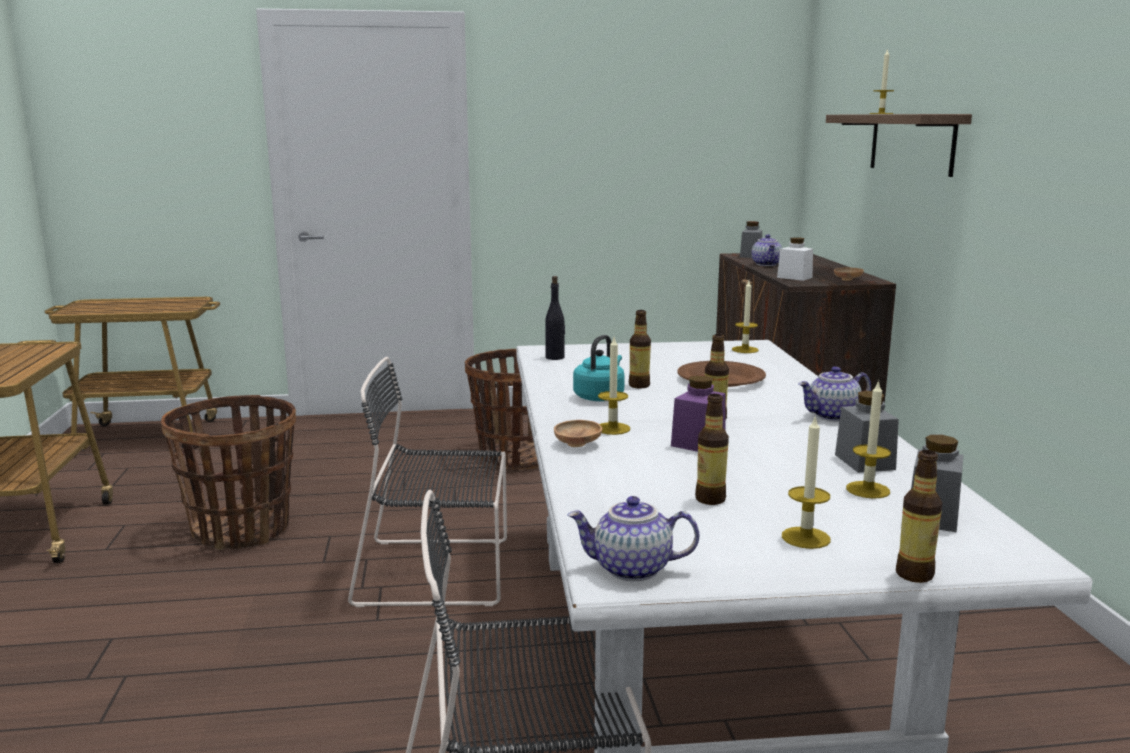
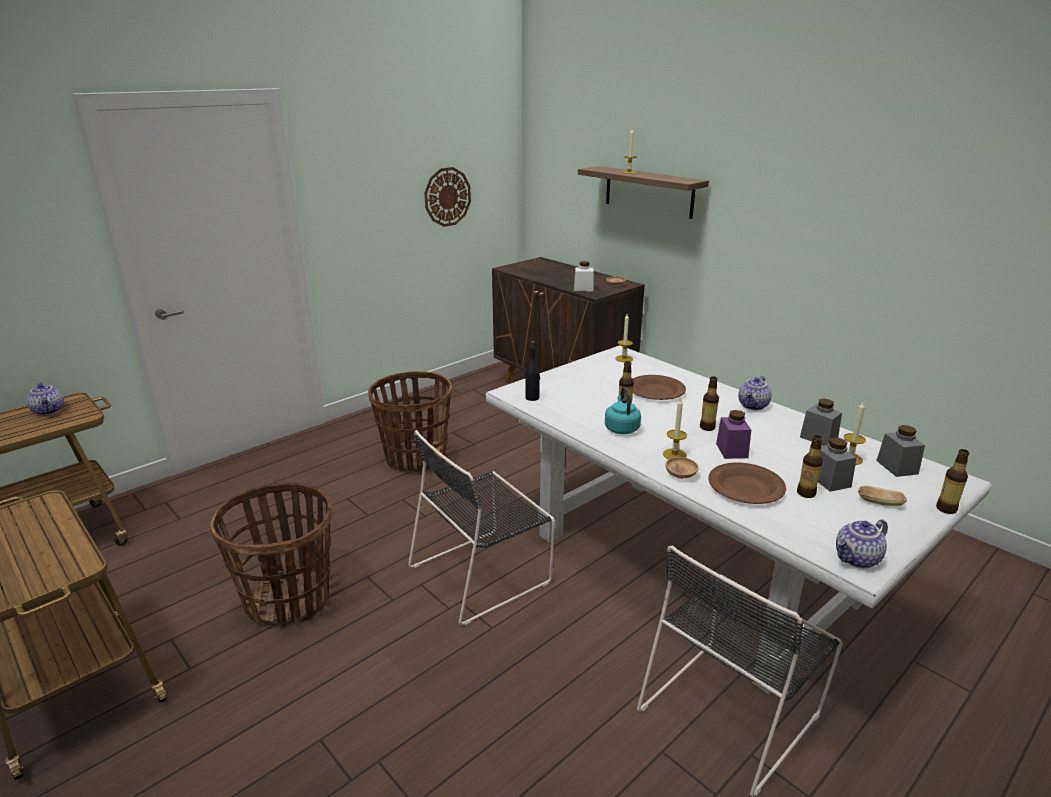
camera: 35 degrees left, 10 degrees up
grey jar [740,221,762,258] -> grey jar moved to [818,438,857,492]
teapot [751,234,782,266] -> teapot moved to [26,382,64,416]
candle [782,415,830,549] -> bread [858,486,907,506]
none -> wall clock [425,167,471,227]
none -> brown plate [708,462,786,504]

